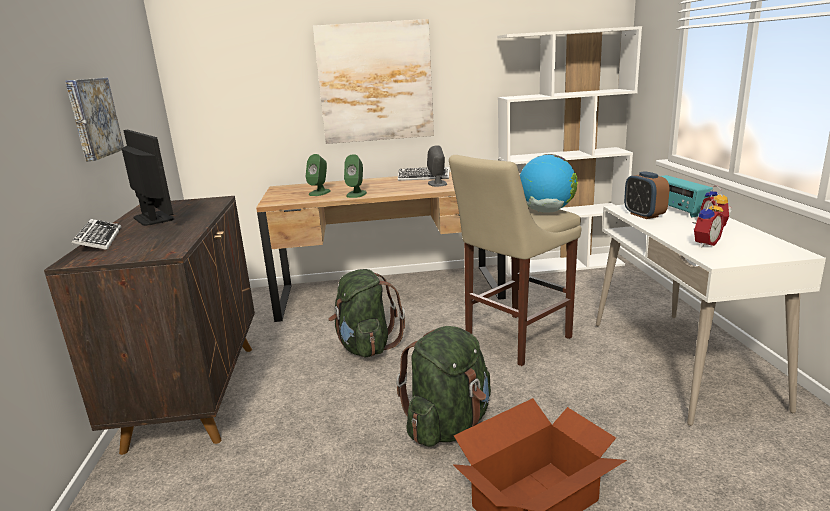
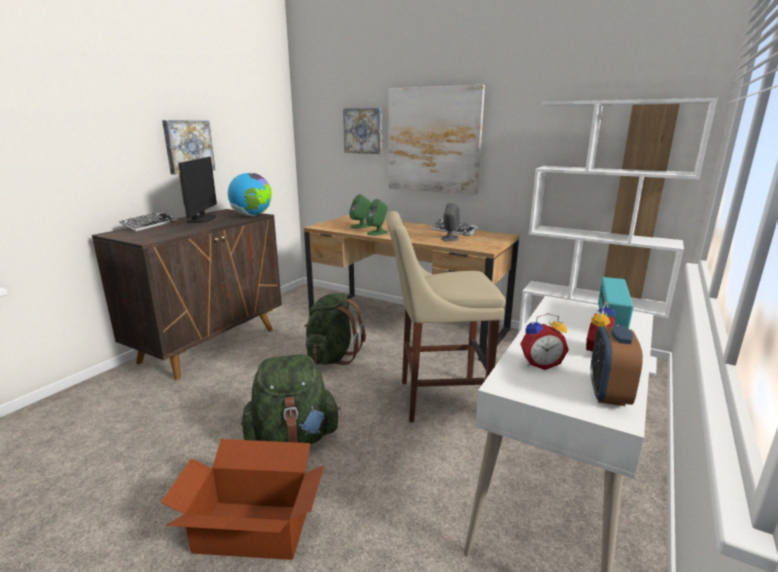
camera: 35 degrees right, 0 degrees up
globe [520,154,578,213] -> globe moved to [228,173,272,216]
alarm clock [624,171,670,219] -> alarm clock moved to [590,325,643,406]
none -> picture [343,108,382,154]

